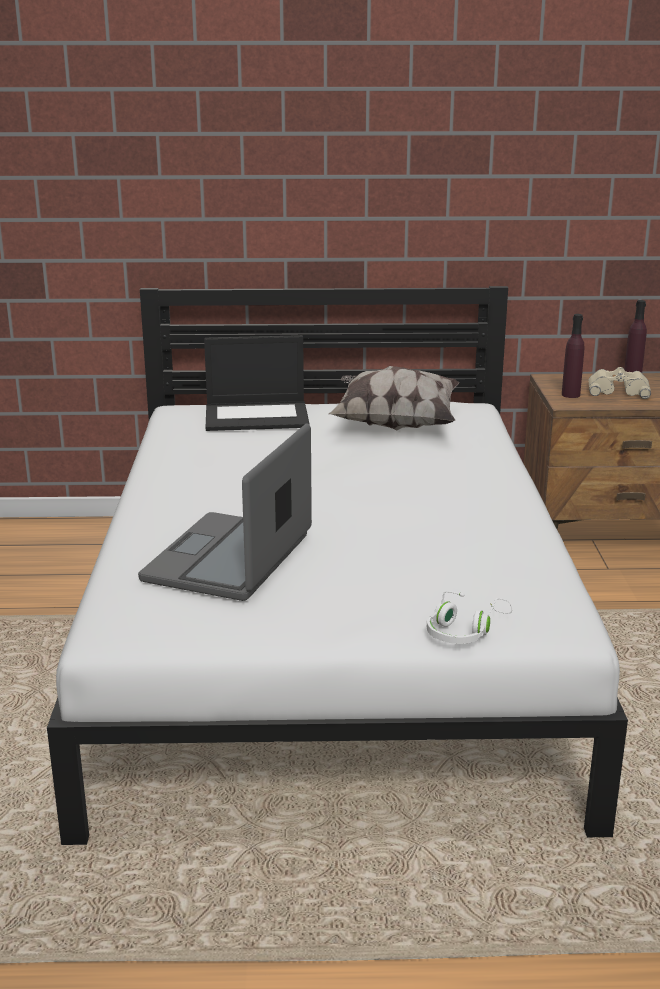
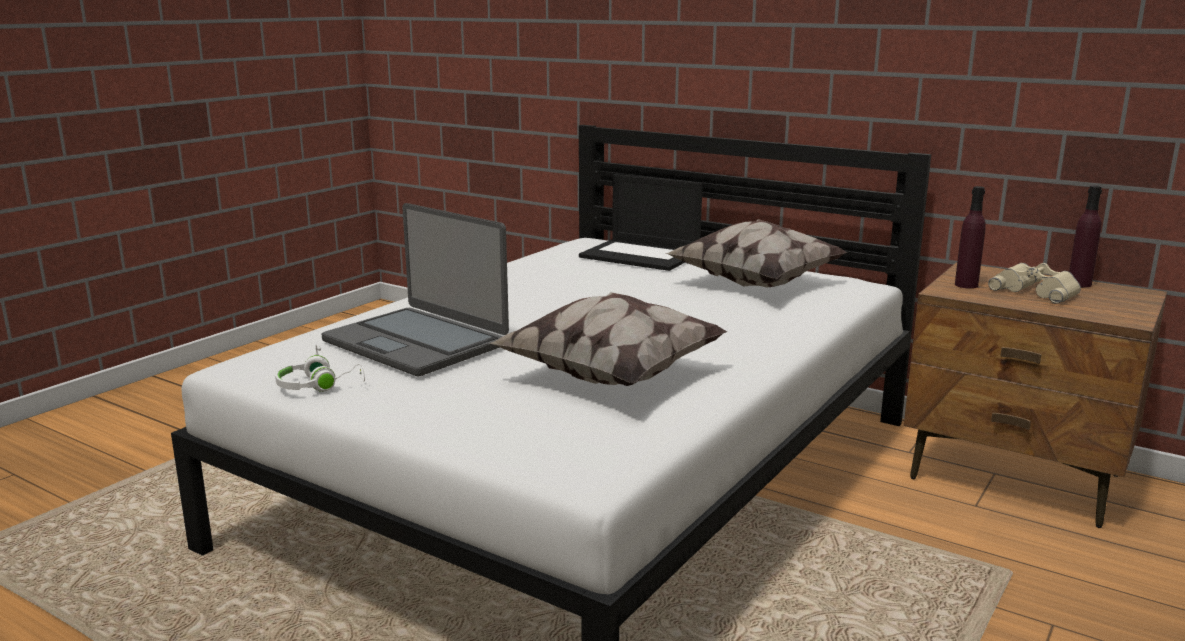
camera: 35 degrees right, 5 degrees down
laptop [138,423,312,601] -> laptop turned 105 degrees counterclockwise [322,203,509,377]
white headphones [427,591,512,644] -> white headphones moved to [275,344,365,392]
none -> pillow [489,292,728,386]

